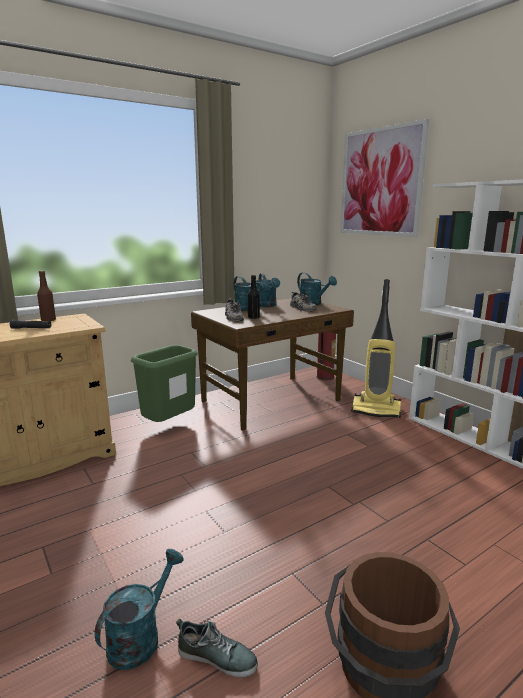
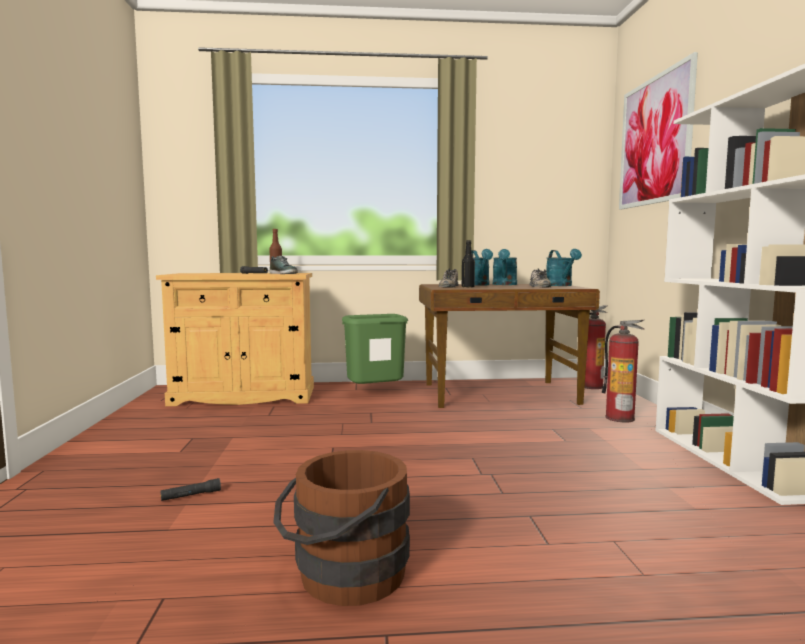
camera: 30 degrees right, 10 degrees down
turquoise watering can [95,549,183,670] -> black flashlight [161,478,221,501]
shoe [176,619,258,677] -> shoe moved to [270,256,298,274]
vacuum cleaner [351,279,401,418] -> fire extinguisher [602,320,644,423]

